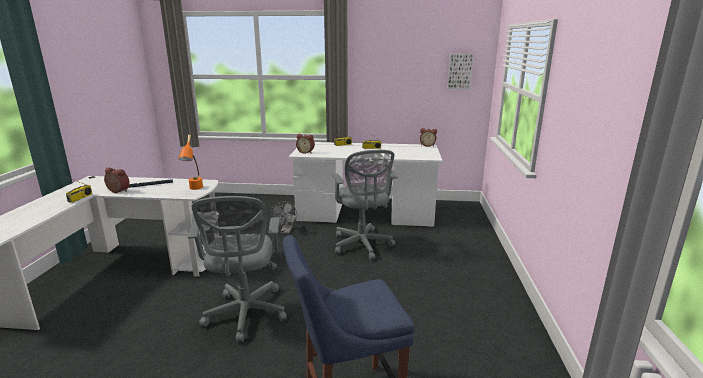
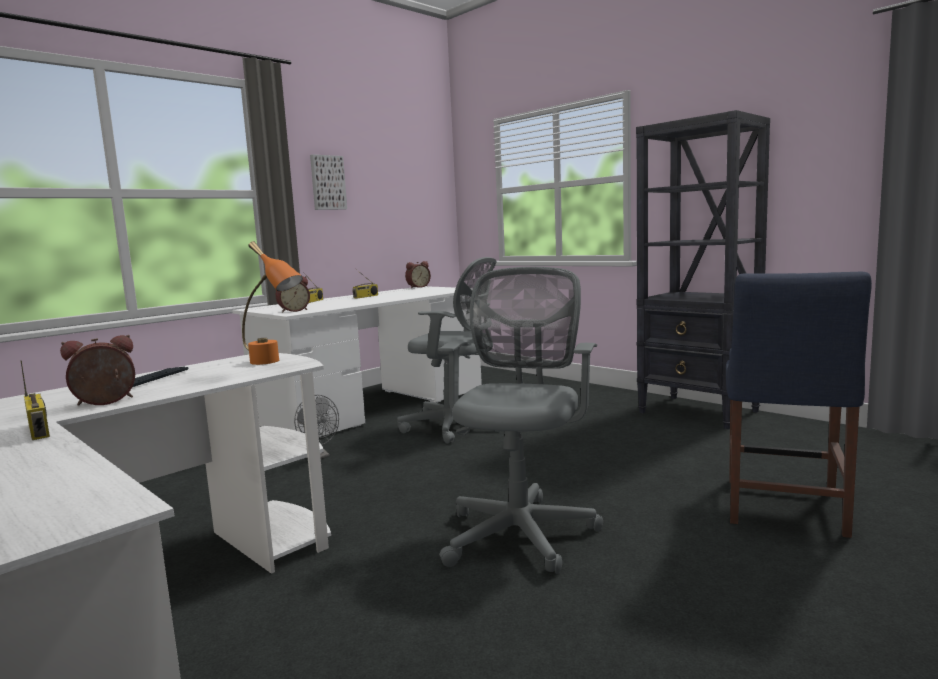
camera: 50 degrees left, 10 degrees down
grey office chair [187,196,287,342] -> grey office chair turned 105 degrees counterclockwise [438,267,603,573]
picture [447,54,474,89] -> picture moved to [310,154,347,210]
none -> black bookcase [636,110,770,429]

